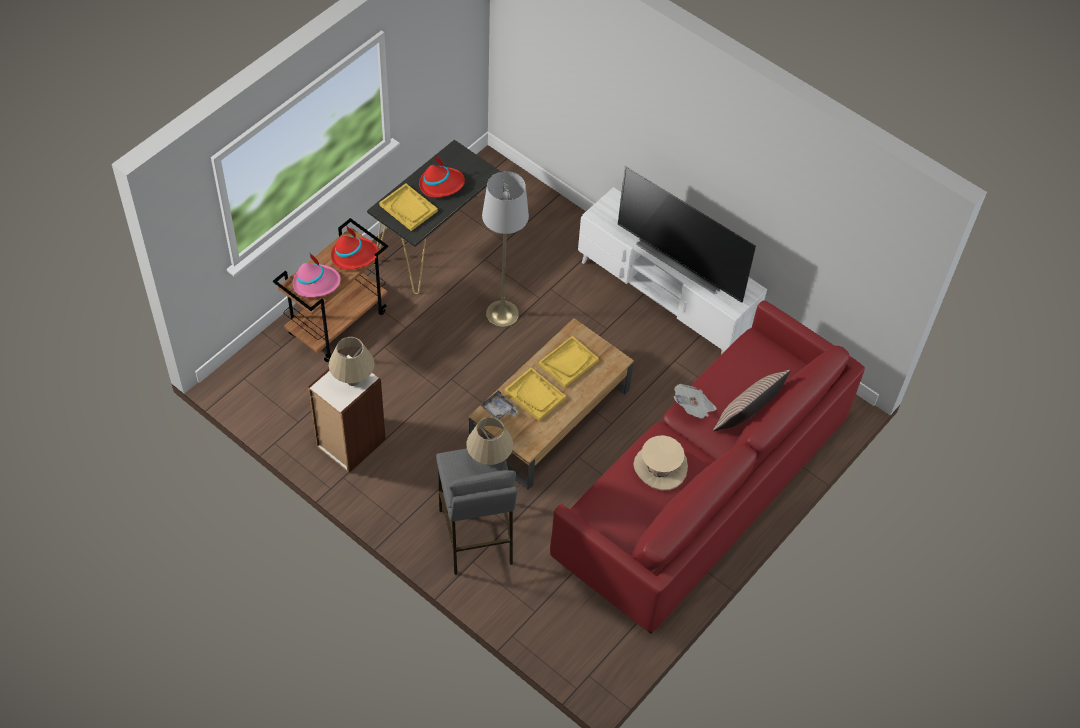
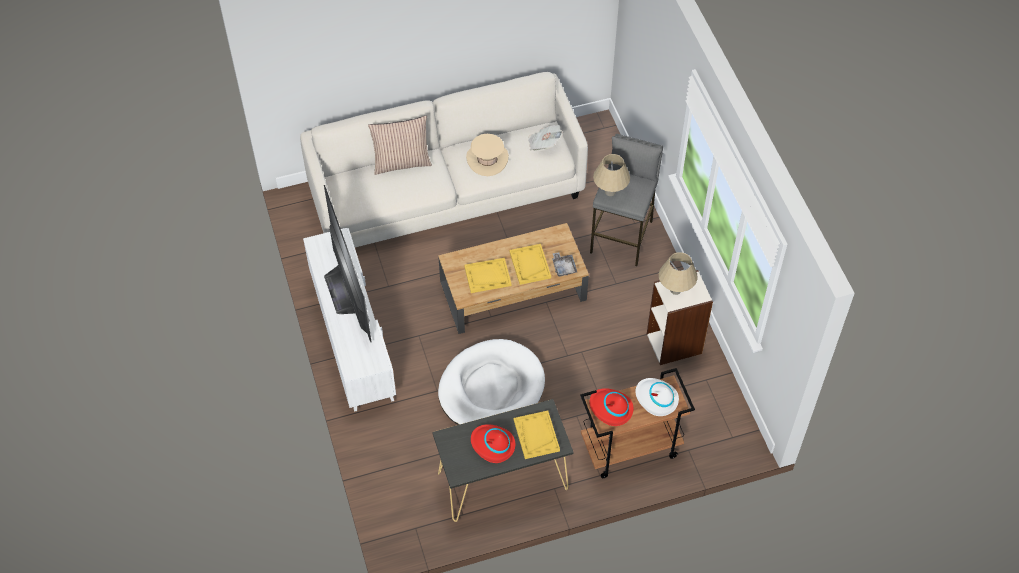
camera: 145 degrees left, 0 degrees up
pink hat [293,252,341,297] -> white hat [635,378,679,416]
grey floor lamp [482,171,529,328] -> white dog bed [438,339,545,425]
red sofa [550,300,865,634] -> white sofa [300,72,588,247]
newspaper [674,384,717,419] -> newspaper moved to [528,125,563,151]

